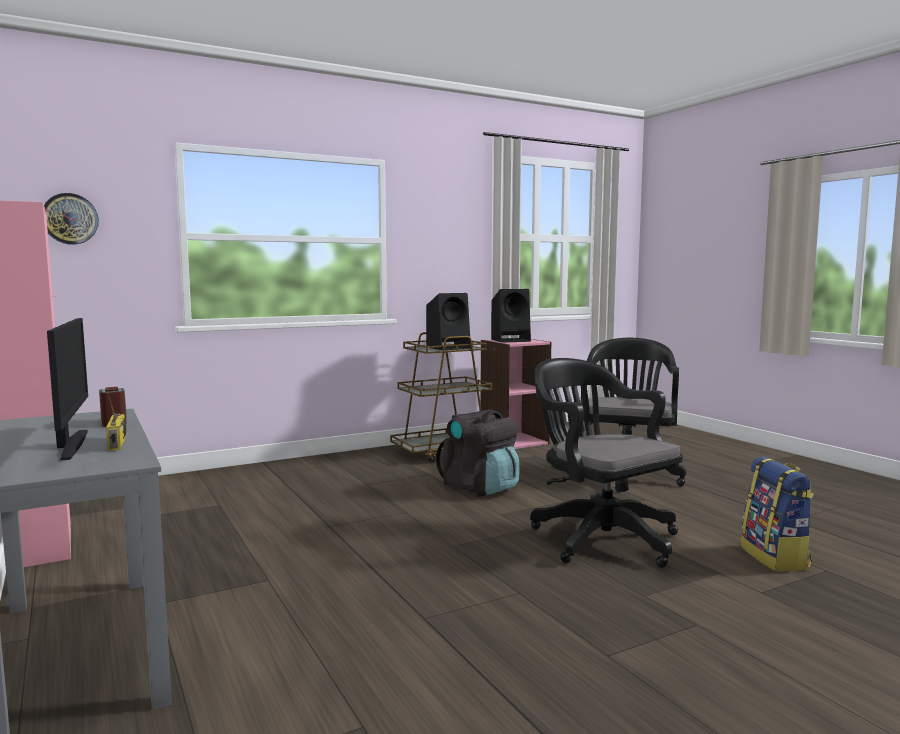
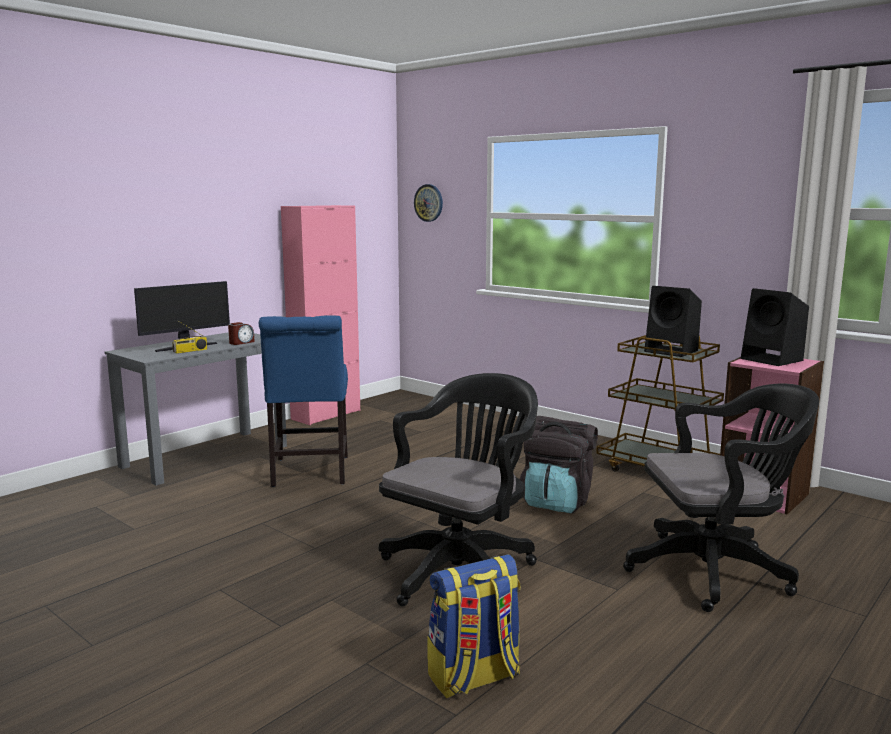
camera: 70 degrees right, 5 degrees up
none -> blue chair [259,316,348,487]

